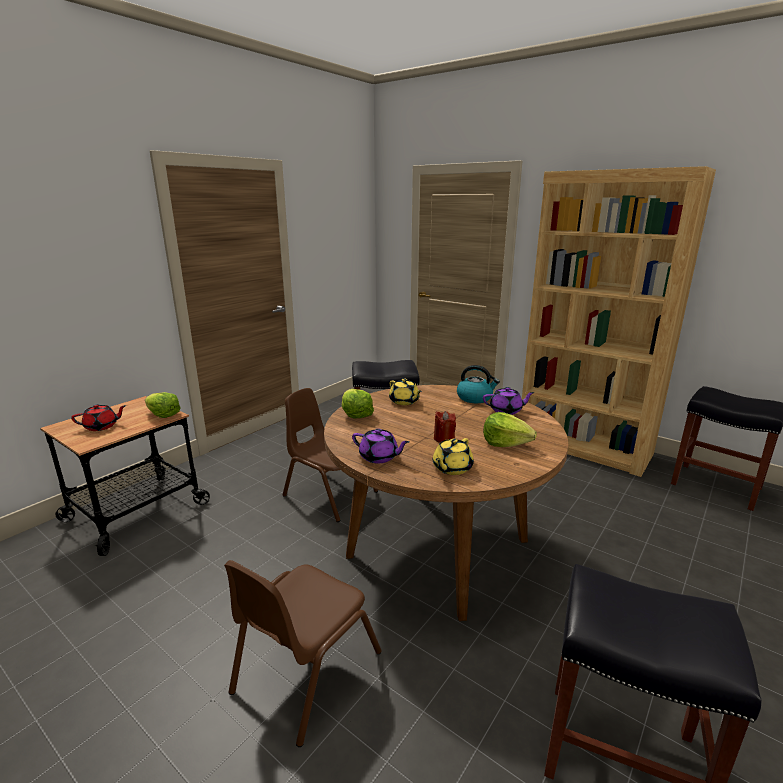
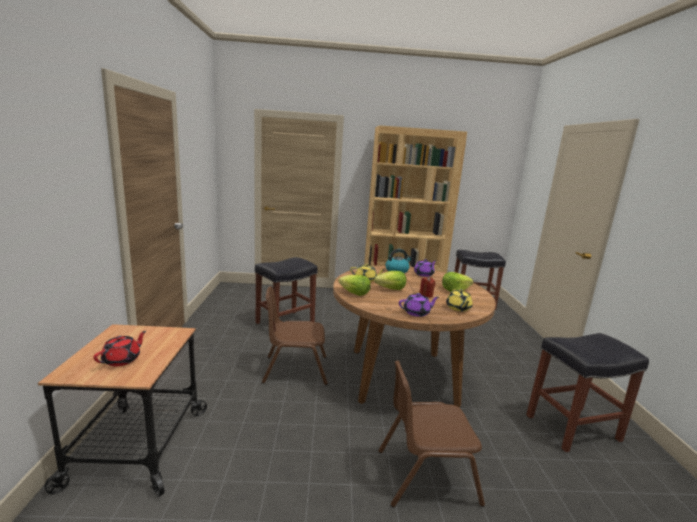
camera: 40 degrees left, 5 degrees down
lettuce [145,392,180,418] -> lettuce moved to [374,271,406,290]
brown chair [224,560,382,747] -> brown chair turned 90 degrees clockwise [378,361,485,507]

